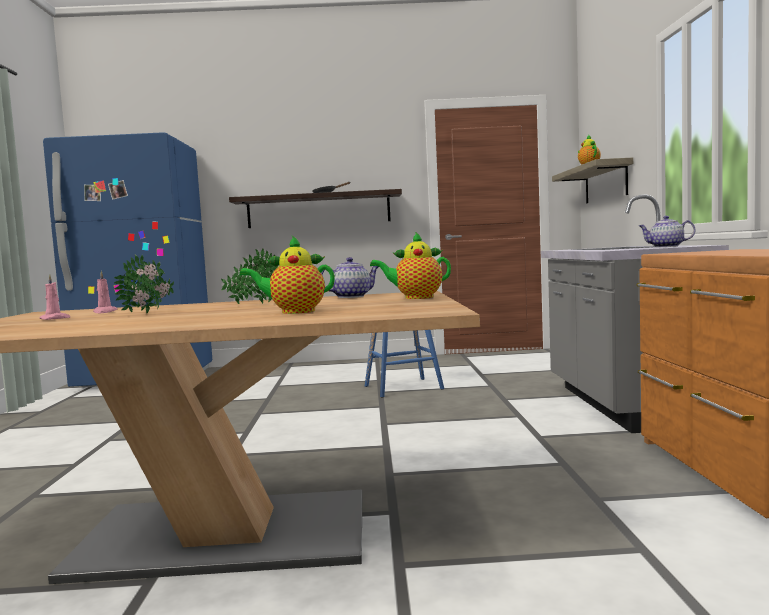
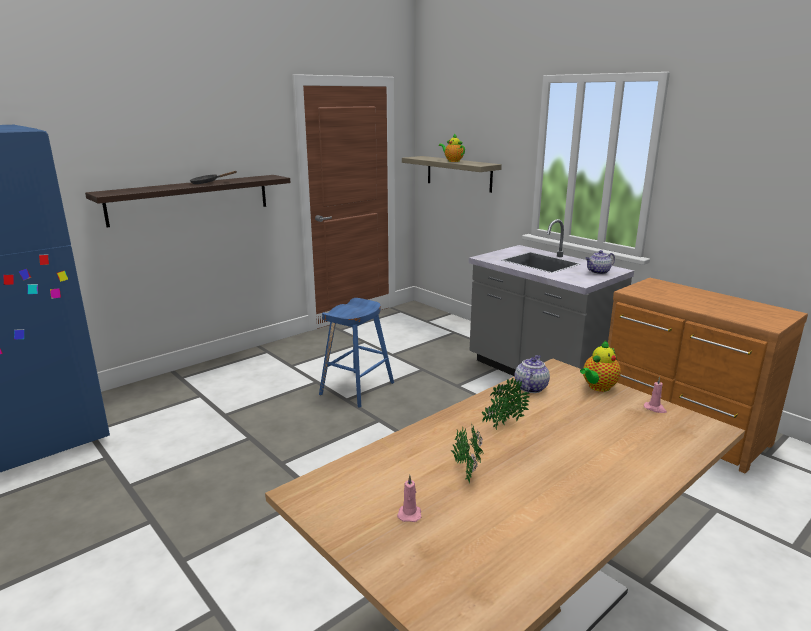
camera: 40 degrees left, 15 degrees up
pink candle [93,271,117,313] -> pink candle moved to [644,377,667,413]
teapot [239,236,335,314] -> none

